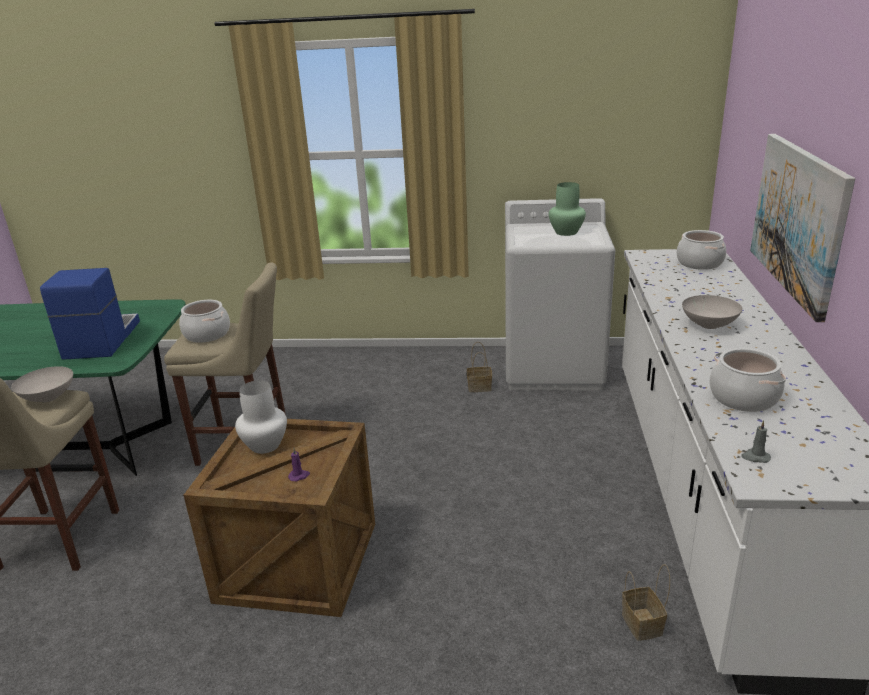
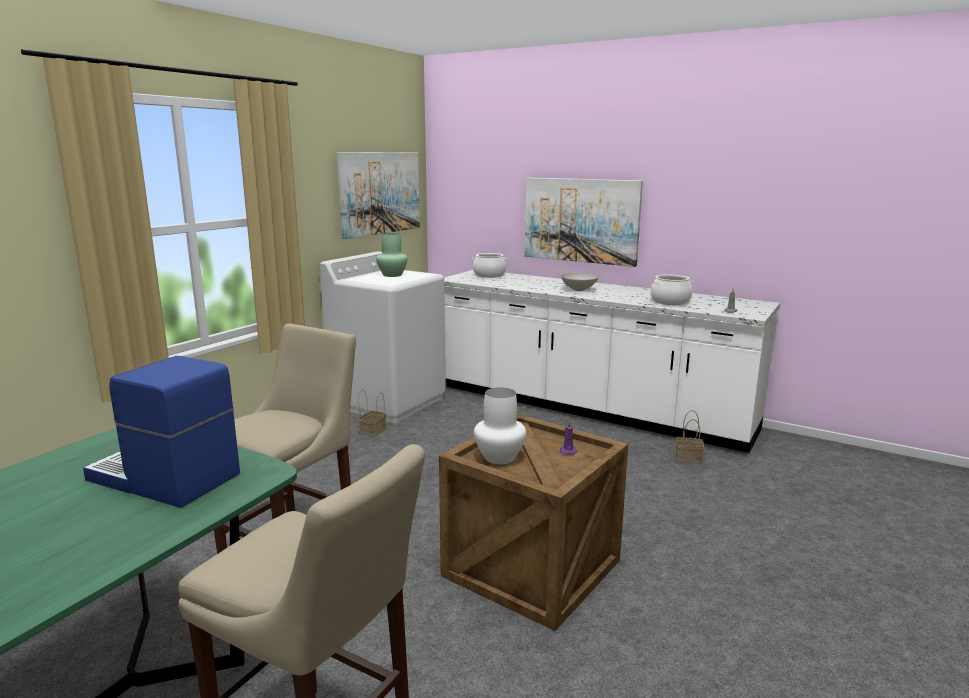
camera: 65 degrees left, 10 degrees down
white bowl [11,366,73,402] -> none
cooking pot [179,300,230,343] -> none
none -> picture [337,152,420,239]

